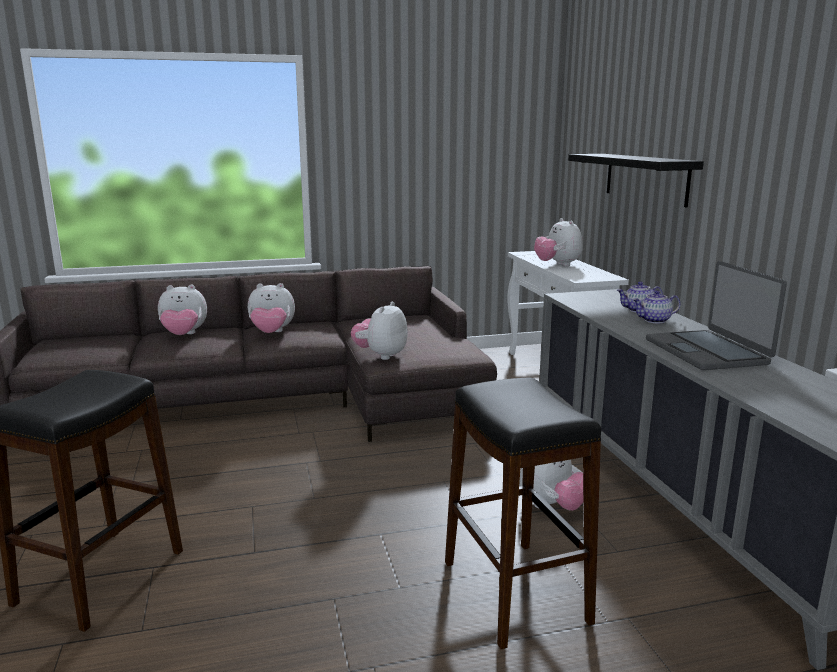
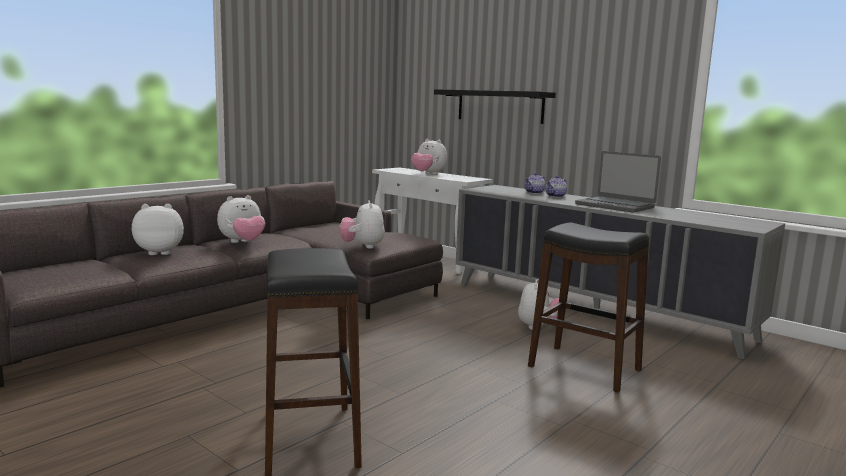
camera: 35 degrees left, 5 degrees down
plush toy [158,285,207,335] -> plush toy turned 150 degrees counterclockwise [132,204,184,255]

